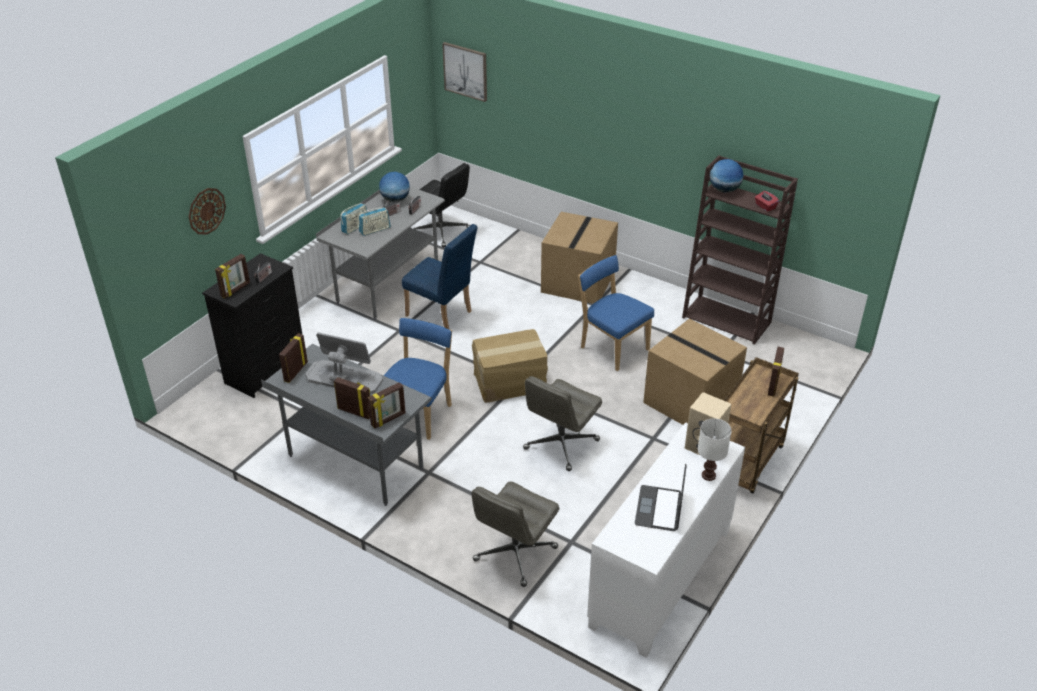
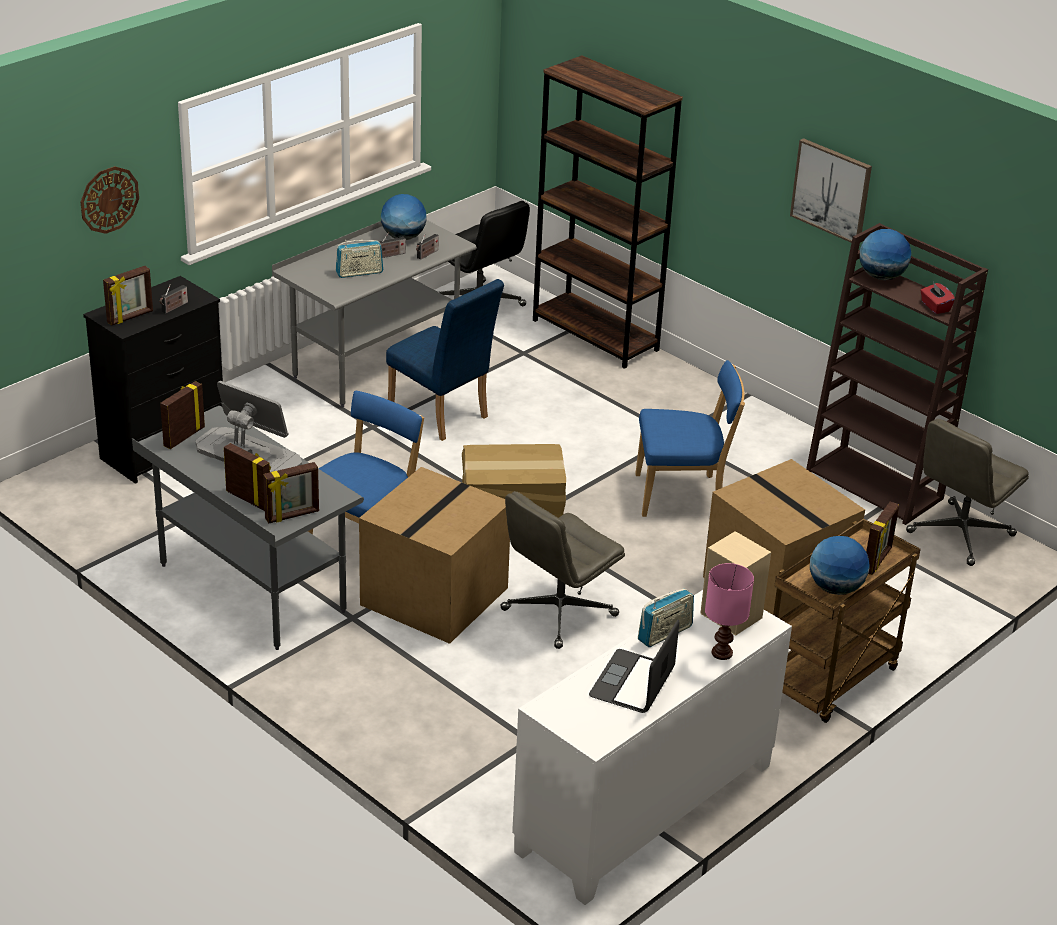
camera: 10 degrees right, 5 degrees down
radio [341,203,367,234] -> radio moved to [638,588,694,647]
picture [442,42,487,102] -> picture moved to [790,138,872,243]
grey office chair [471,481,559,587] -> grey office chair moved to [906,419,1029,566]
cardboard box [541,212,618,304] -> cardboard box moved to [359,467,510,644]
blue chair [578,255,654,371] -> blue chair turned 120 degrees clockwise [635,360,745,517]
white table lamp [698,418,732,481] -> pink table lamp [705,563,754,660]
none -> brown bookcase [533,55,683,369]
none -> globe [810,536,870,595]

